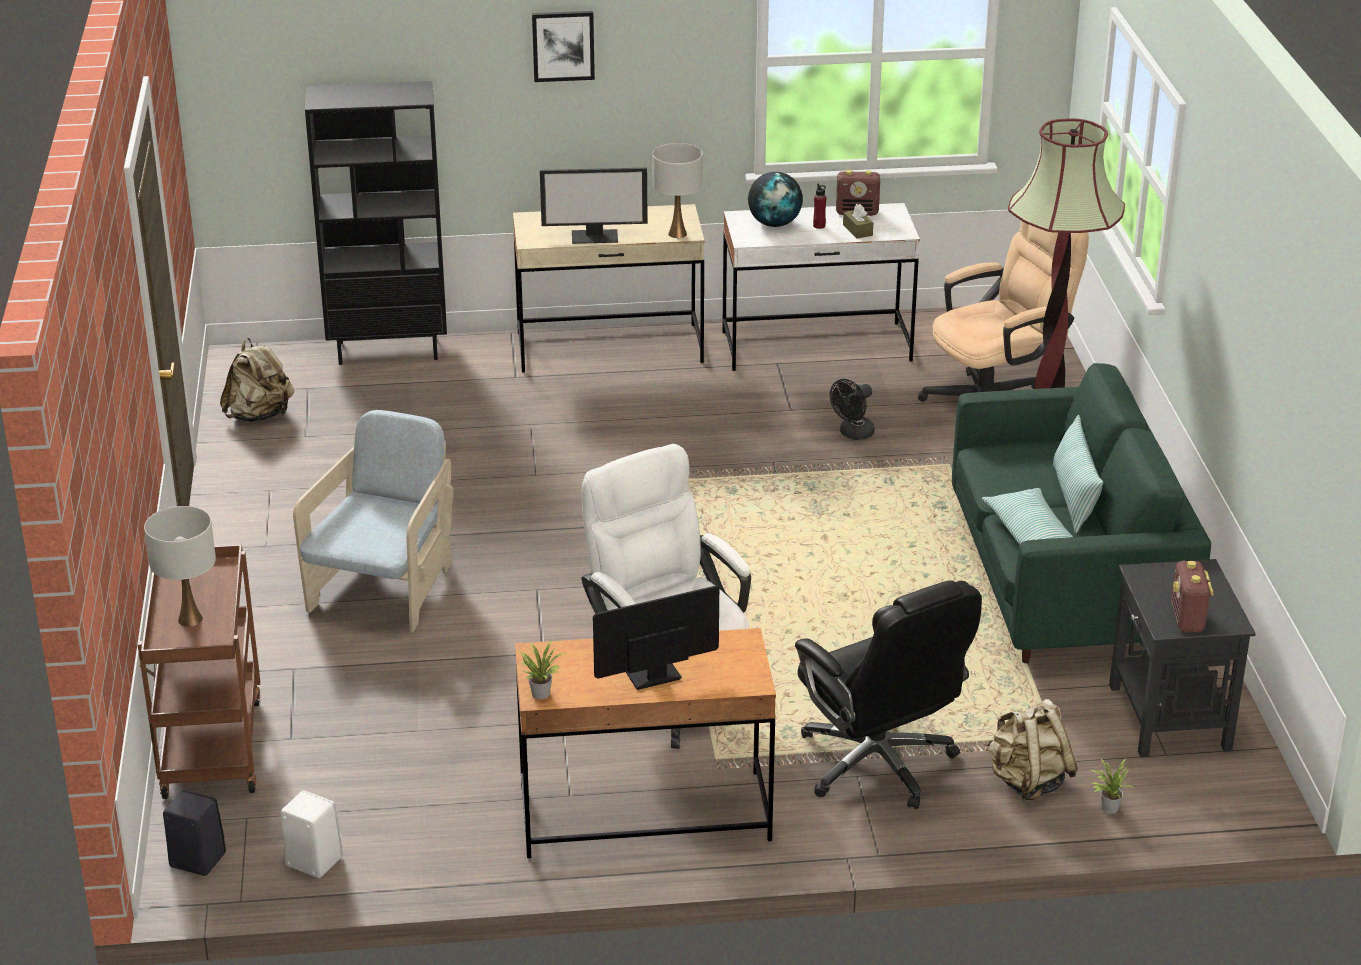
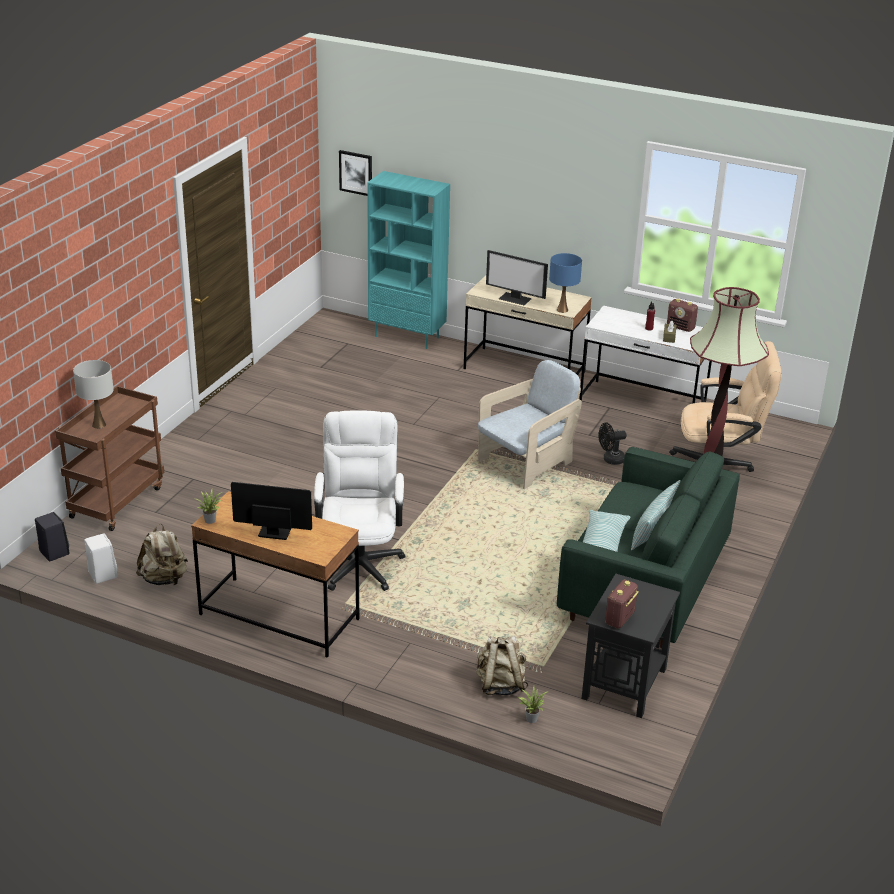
camera: 30 degrees right, 0 degrees up
beige backpack [220,338,294,422] -> beige backpack moved to [136,523,188,585]
beige armchair [293,410,454,633] -> beige armchair moved to [478,360,582,489]
black bookcase [305,81,447,365] -> turquoise bookcase [367,171,450,349]
picture [532,11,595,82] -> picture moved to [339,150,372,196]
white table lamp [652,143,703,238] -> blue table lamp [549,253,582,313]
globe [748,172,803,227] -> none
black office chair [795,580,982,809] -> none

